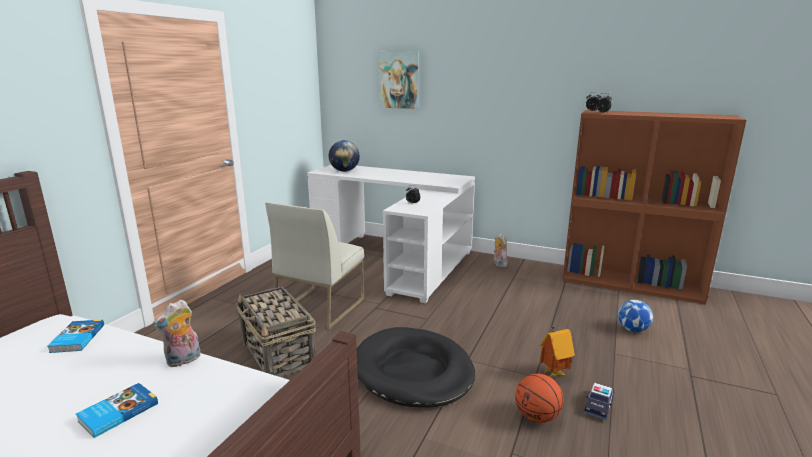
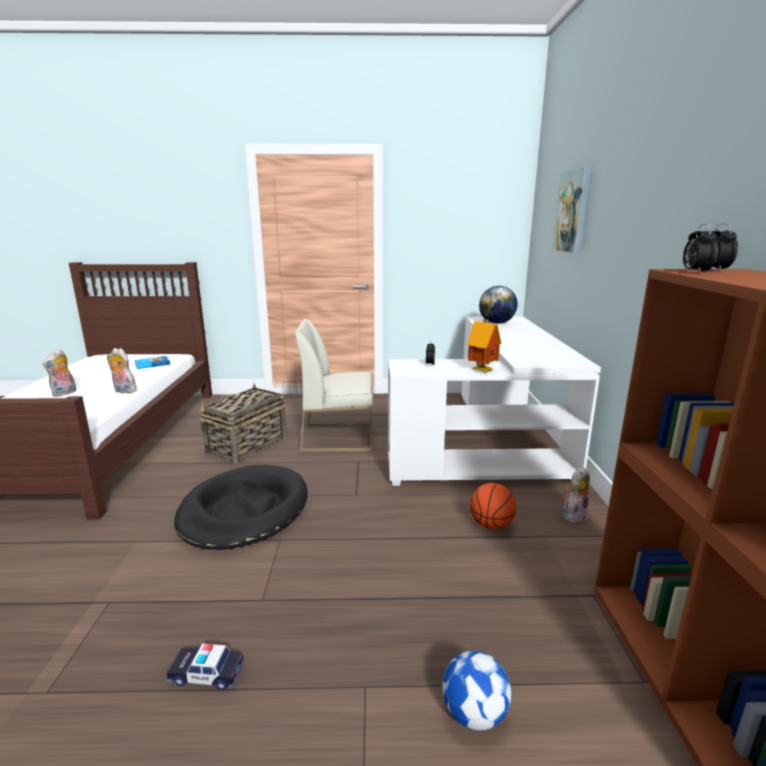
camera: 65 degrees right, 0 degrees up
book [76,383,158,438] -> plush toy [42,349,76,397]
basketball [515,374,564,423] -> basketball moved to [470,483,516,529]
toy house [540,327,575,377] -> toy house moved to [467,319,501,373]

